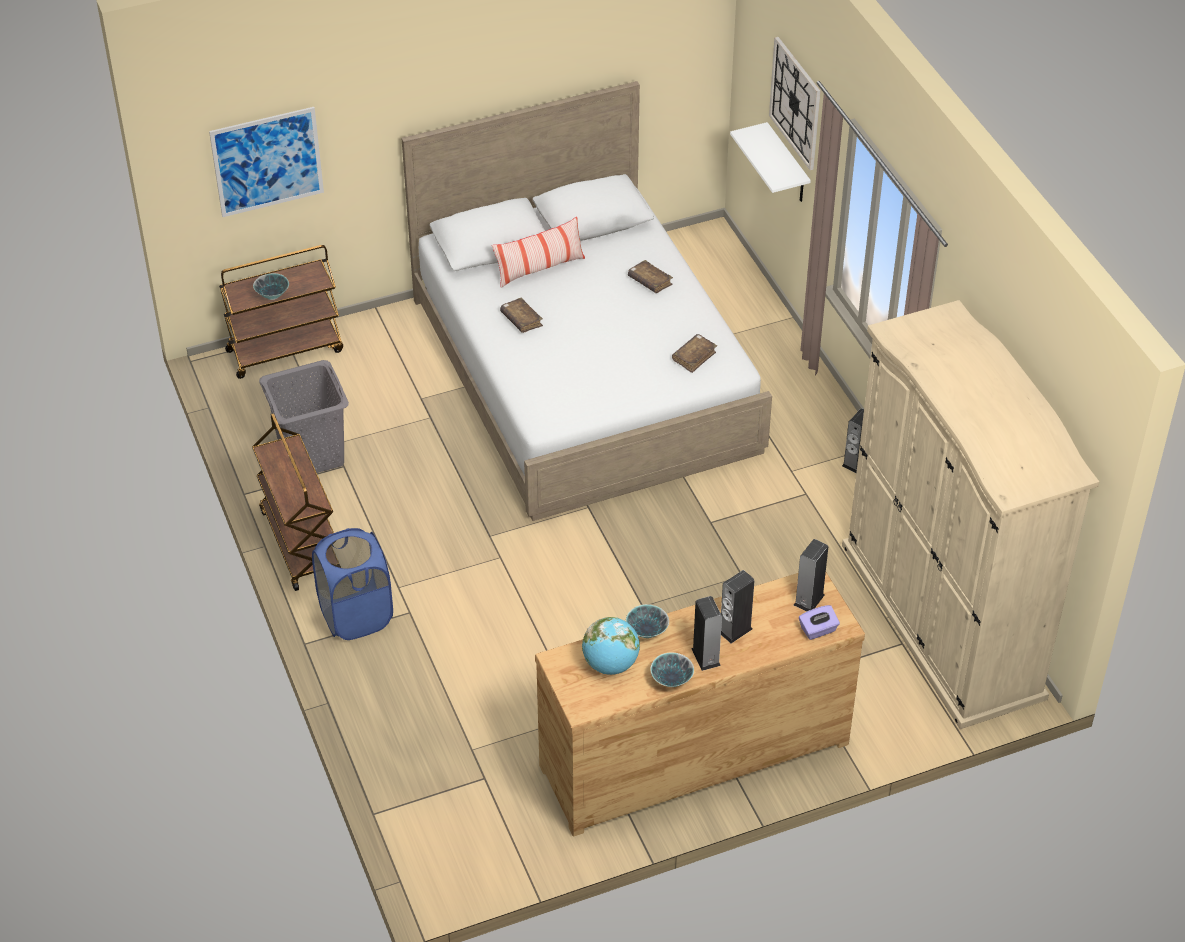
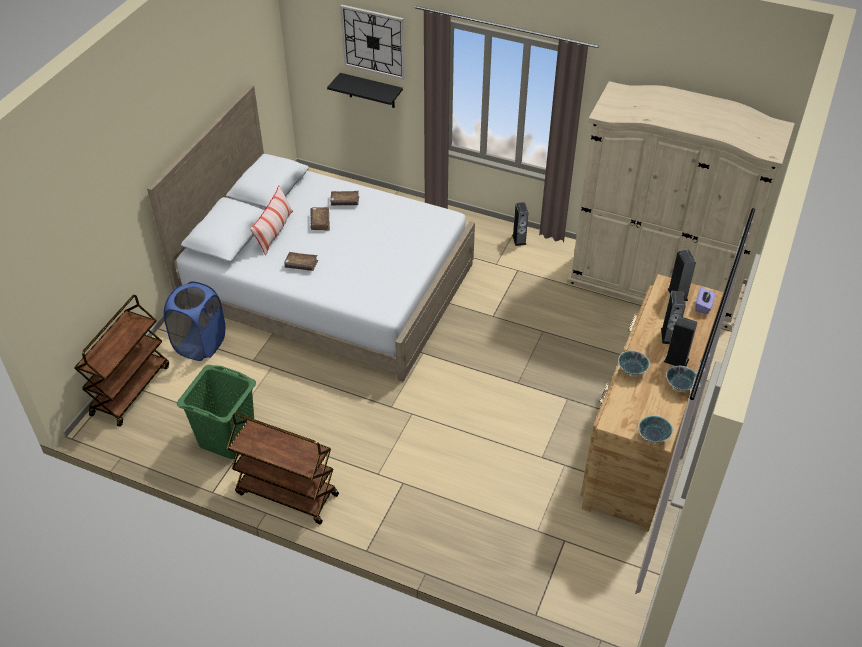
camera: 45 degrees left, 0 degrees up
picture [209,107,324,217] -> none
bowl [253,273,289,300] -> bowl moved to [638,416,673,443]
grey laundry basket [259,360,349,473] -> green laundry basket [177,365,256,459]
blue laundry basket [312,528,393,640] -> blue laundry basket moved to [164,281,225,361]
globe [582,617,640,675] -> none
brown book [672,334,717,373] -> brown book moved to [310,207,330,230]
white shelf [730,122,811,202] -> black shelf [327,73,403,108]

